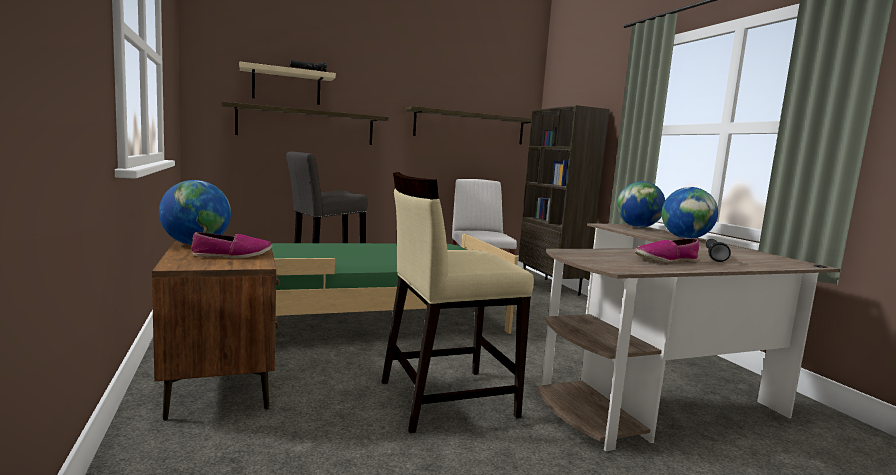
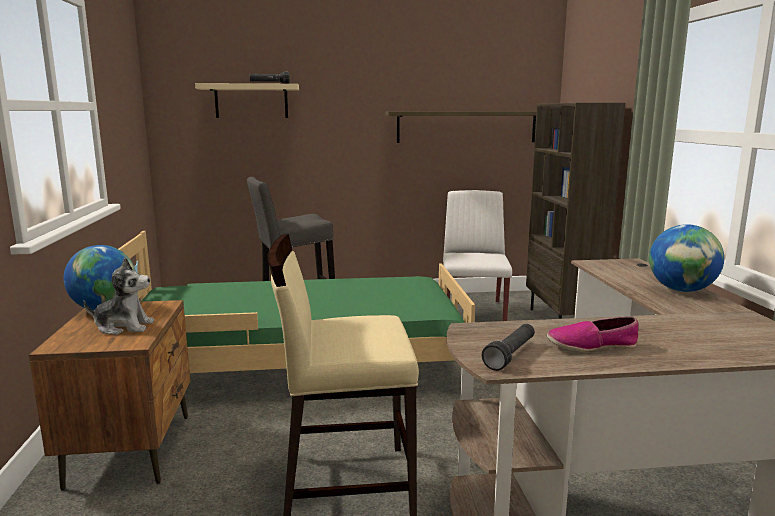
camera: 15 degrees right, 5 degrees up
shoe [191,232,272,258] -> plush toy [83,258,154,335]
shelf [221,101,389,145] -> none
globe [617,181,665,227] -> none
black flashlight [706,239,731,262] -> black flashlight moved to [482,324,535,371]

